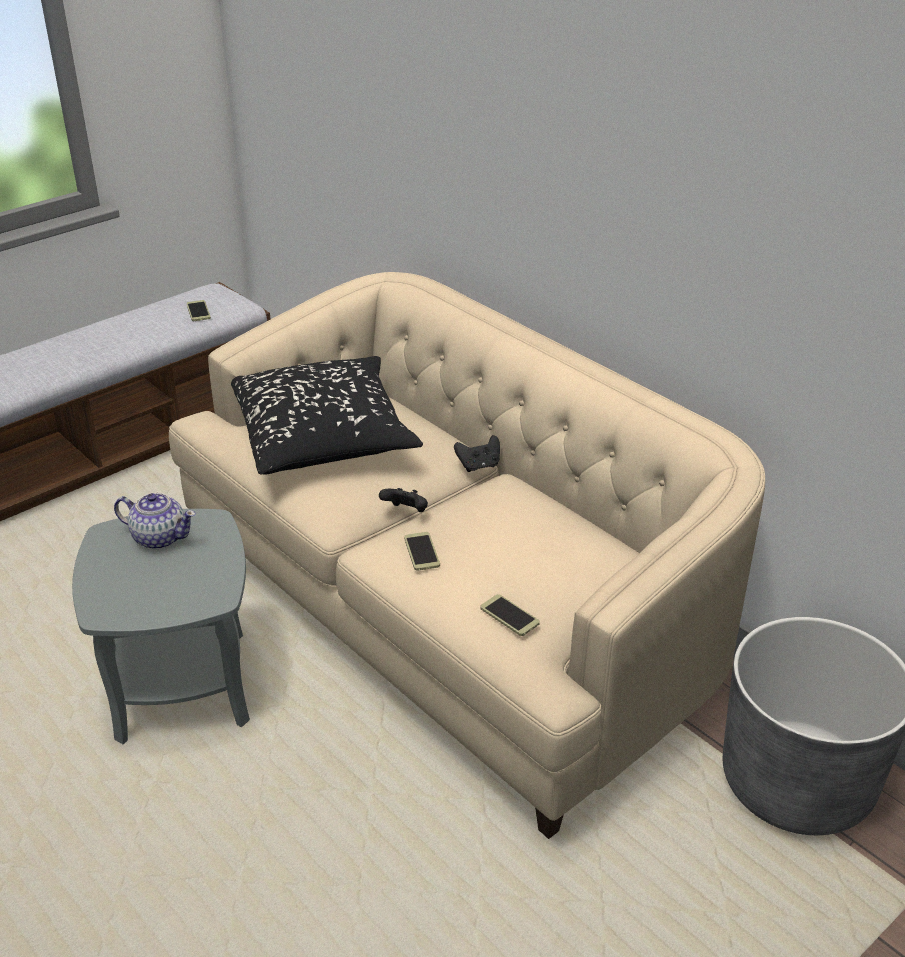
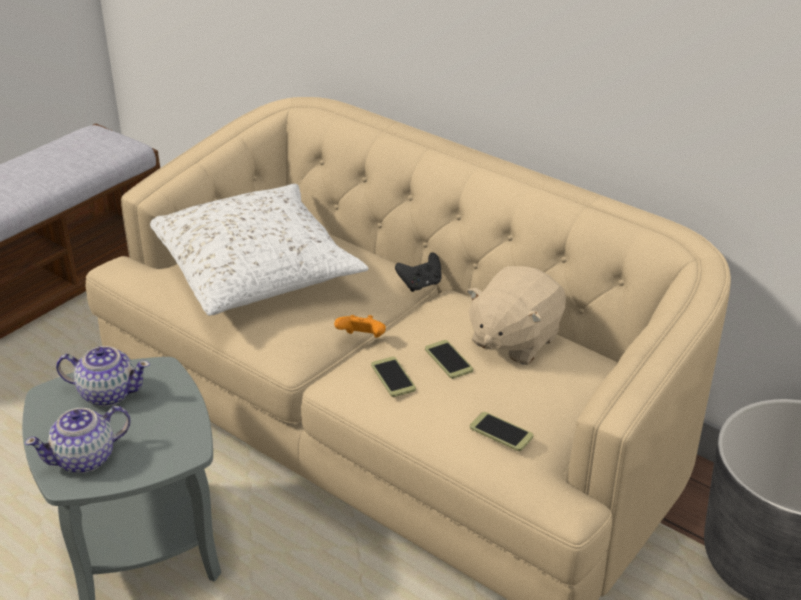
camera: 10 degrees left, 0 degrees up
phone [186,300,211,321] -> phone moved to [425,340,473,379]
black pillow [231,356,423,475] -> white pillow [150,184,369,316]
black game controller [379,488,428,512] -> orange game controller [334,315,386,338]
none -> teapot [24,406,131,473]
none -> beige plush toy [467,266,566,365]

